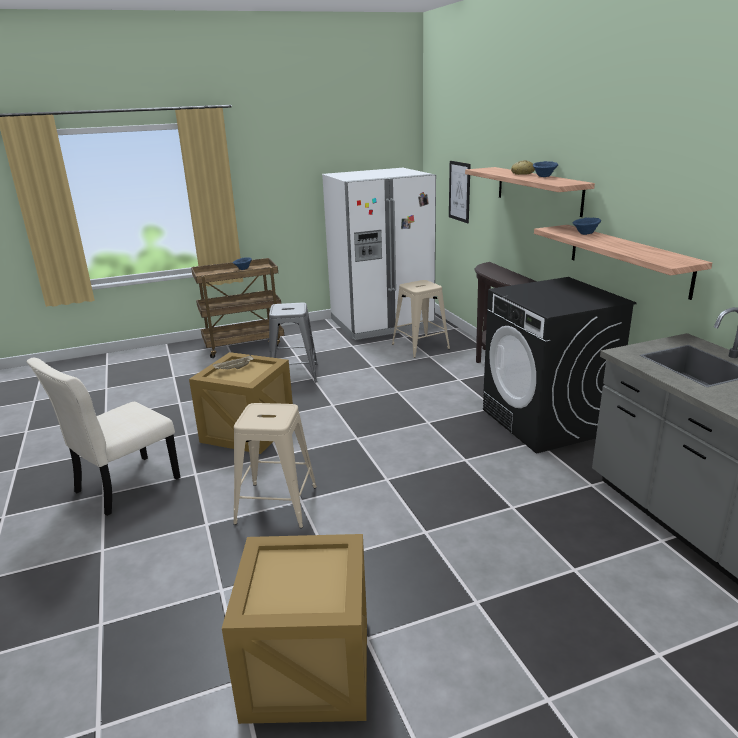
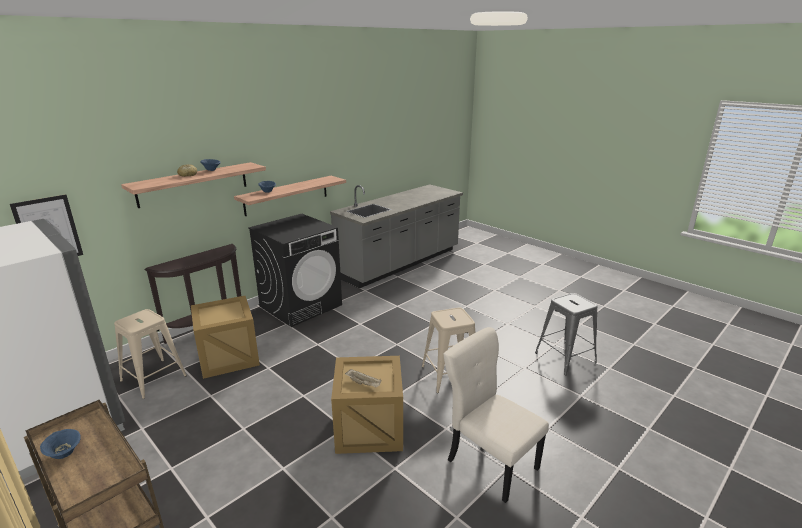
camera: 115 degrees left, 0 degrees up
beige chair [27,358,180,516] -> beige chair turned 150 degrees counterclockwise [443,327,549,503]
crate [222,534,367,724] -> crate moved to [191,296,260,379]
grey stool [269,303,318,382] -> grey stool moved to [535,293,598,375]

